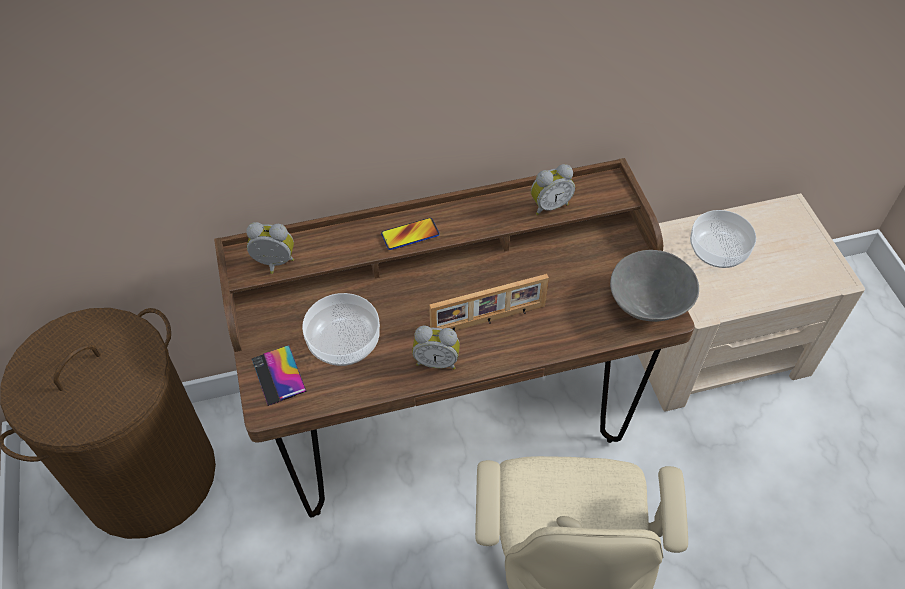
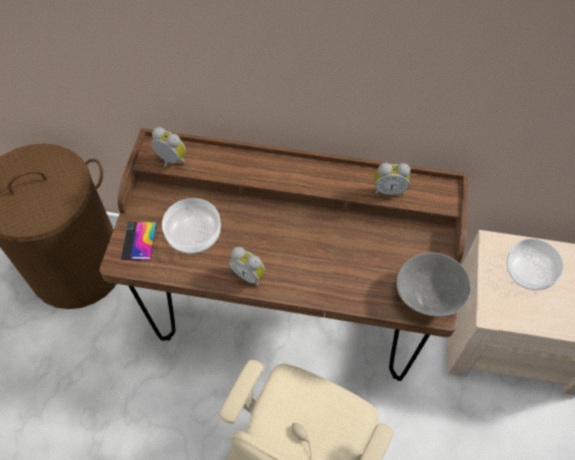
camera: 25 degrees right, 5 degrees up
phone [381,218,439,250] -> none
picture frame [429,274,549,331] -> none

